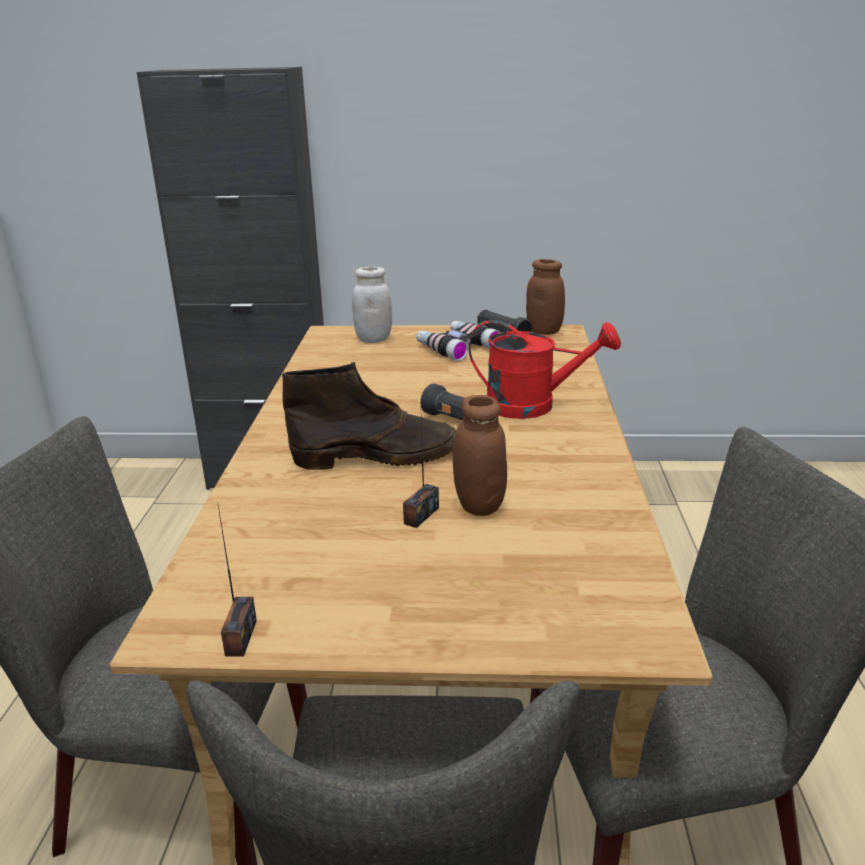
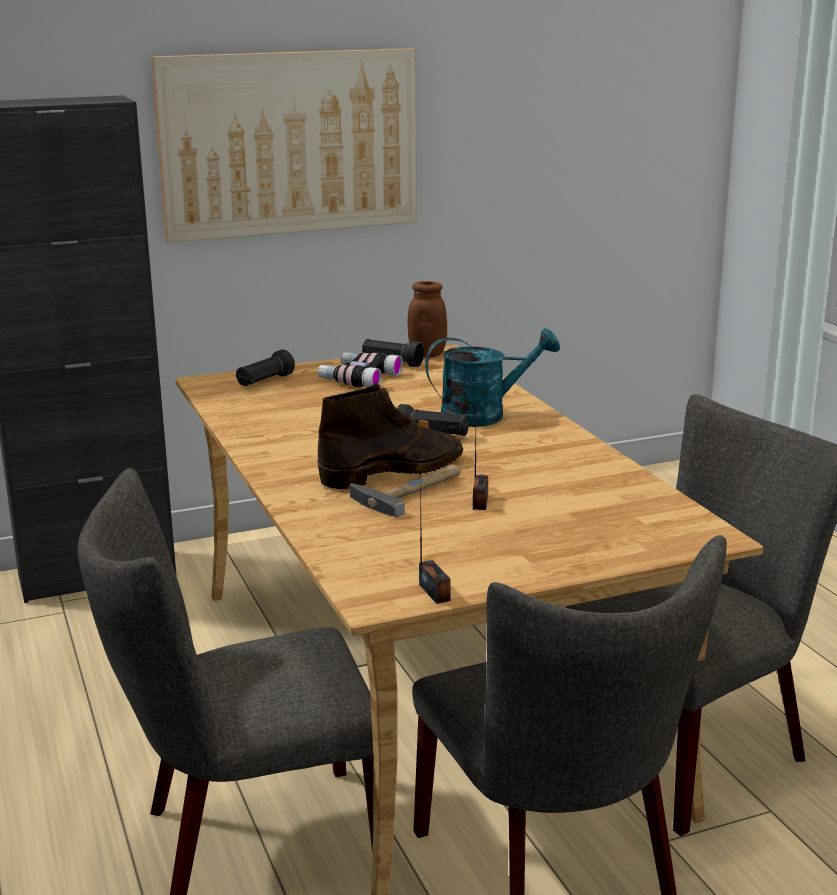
camera: 25 degrees left, 5 degrees down
white jar [352,267,392,343] -> black flashlight [236,349,295,386]
brown jar [453,395,507,516] -> none
red watering can [469,320,621,419] -> turquoise watering can [425,328,560,427]
none -> picture [151,48,417,242]
none -> hammer [350,465,460,517]

